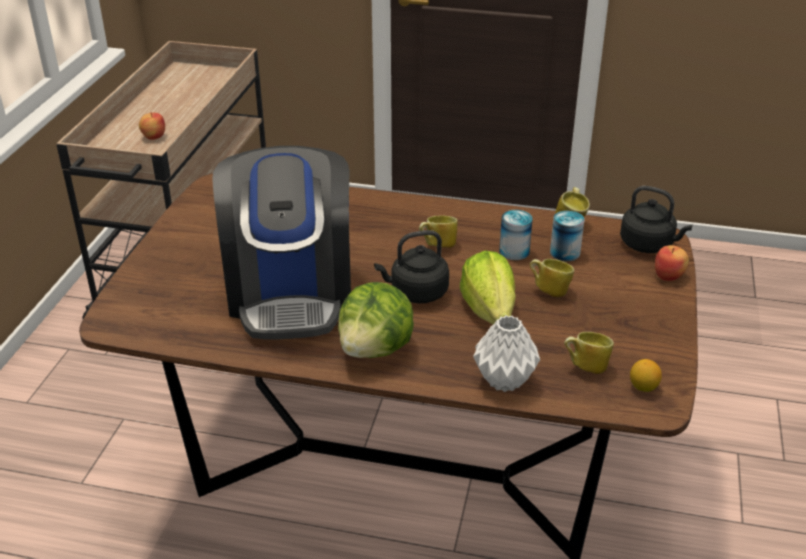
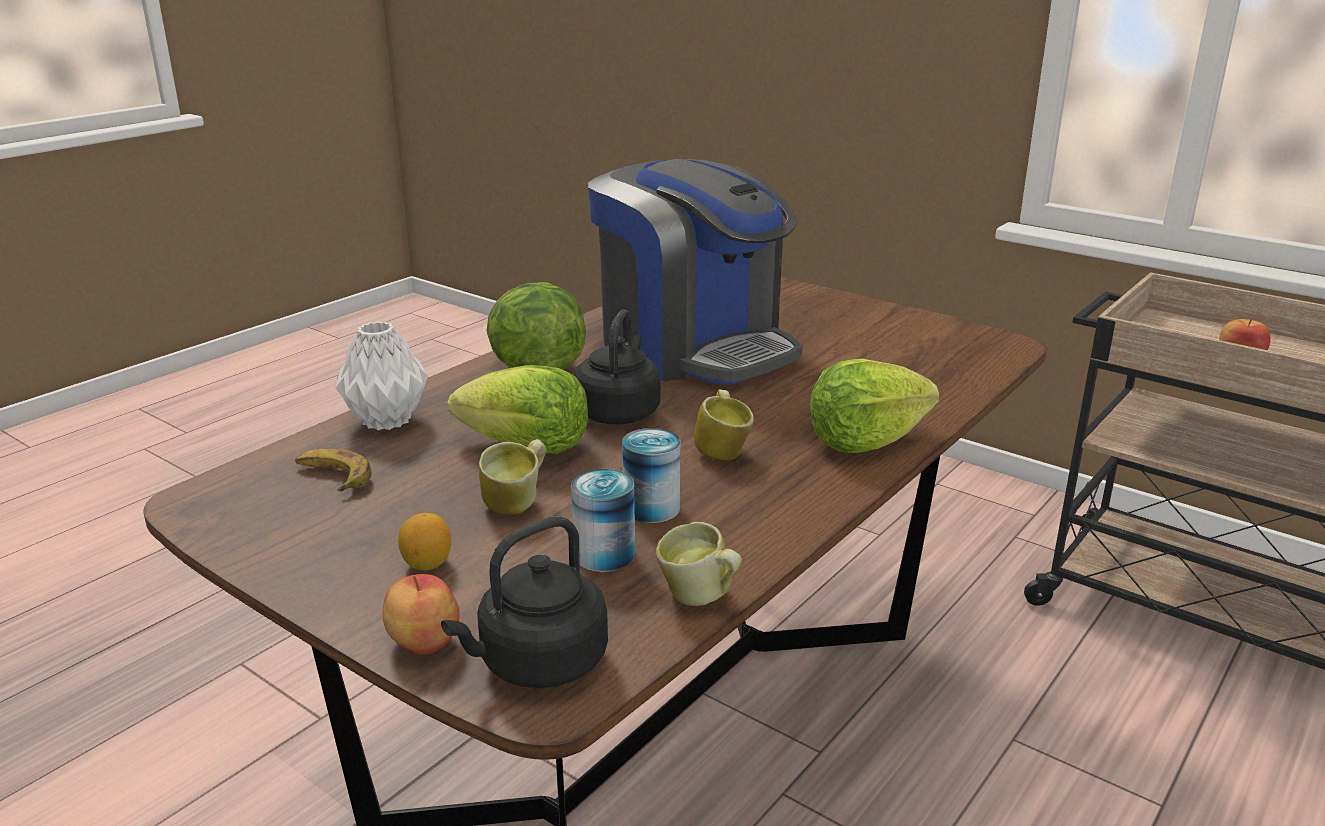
camera: 115 degrees right, 10 degrees down
coffee machine [212,146,351,339] -> coffee machine turned 150 degrees counterclockwise [588,159,802,385]
mug [564,332,614,374] -> banana [295,449,372,491]
lemon [630,359,662,392] -> lemon moved to [398,513,451,570]
none -> lettuce [810,359,939,453]

